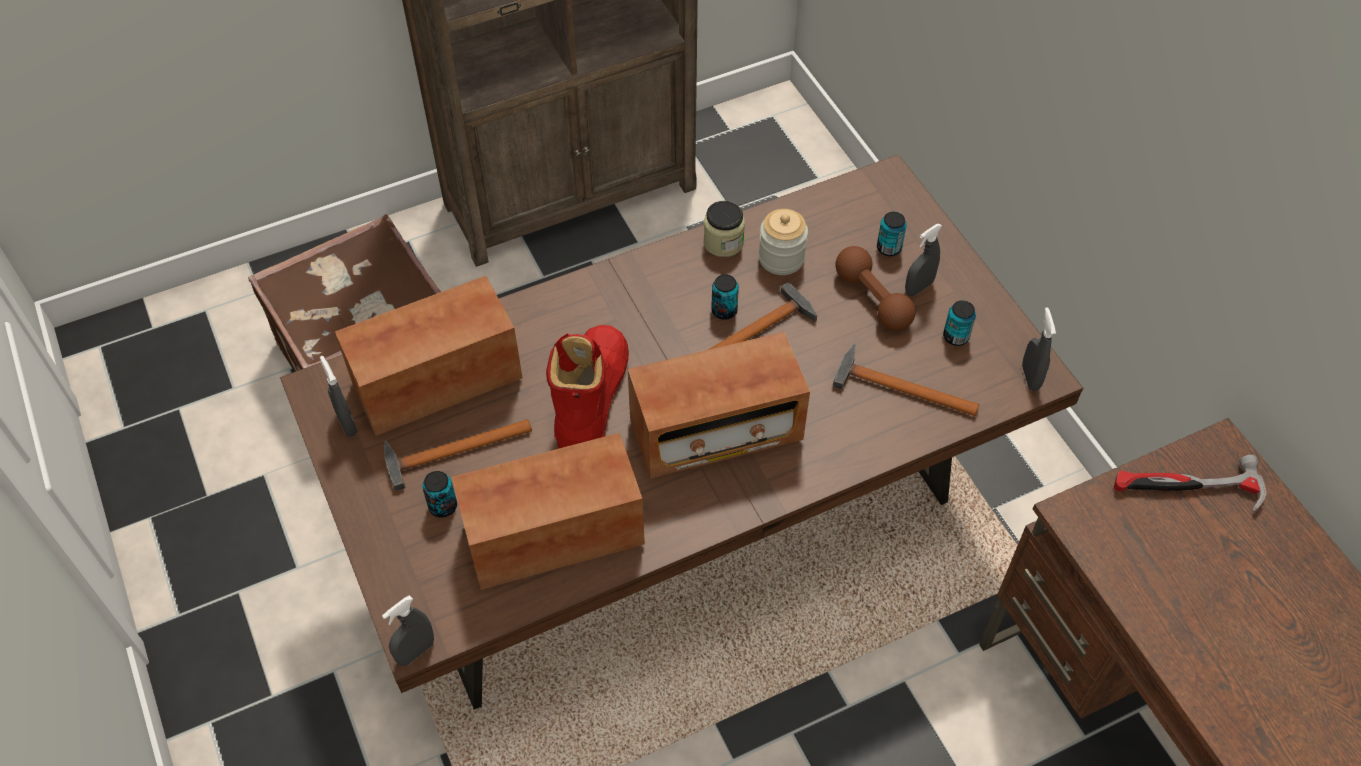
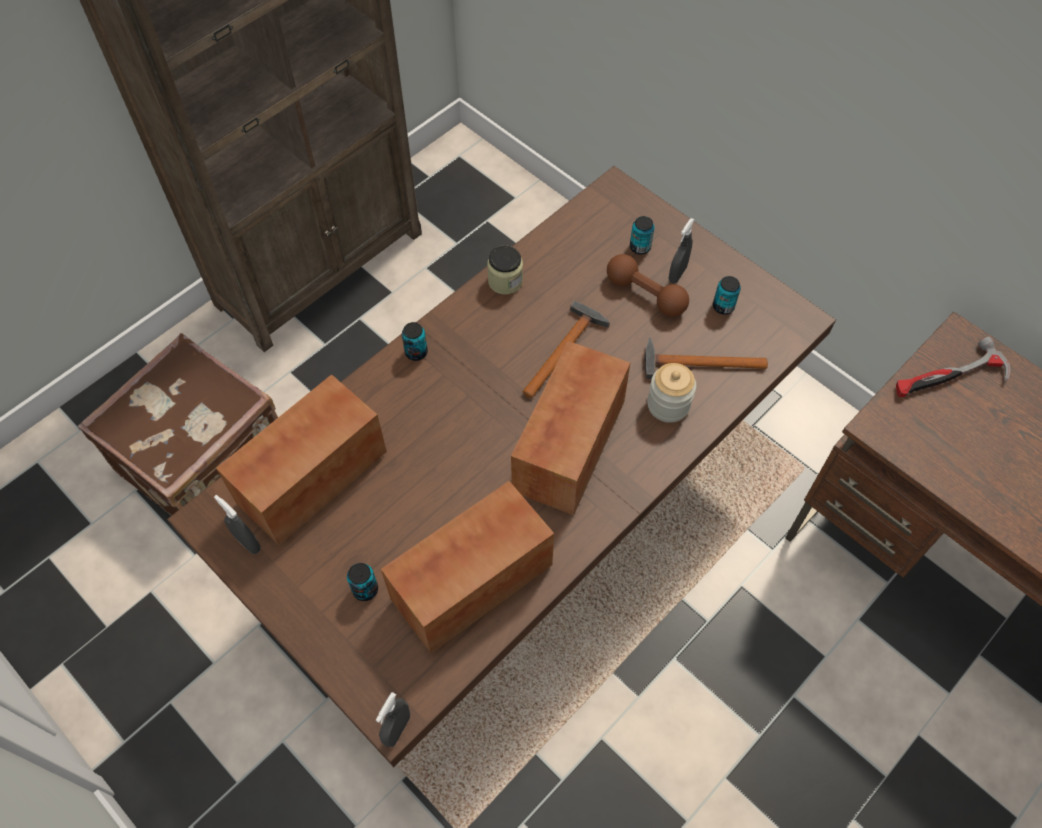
camera: 20 degrees left, 5 degrees up
hammer [384,419,532,491] -> none
red boot [546,325,629,449] -> none
radio [628,332,810,479] -> radio turned 150 degrees clockwise [511,341,630,515]
can [711,274,739,320] -> can moved to [402,322,428,361]
jar [758,209,808,275] -> jar moved to [647,363,696,423]
grey spray bottle [1022,307,1056,391] -> none

